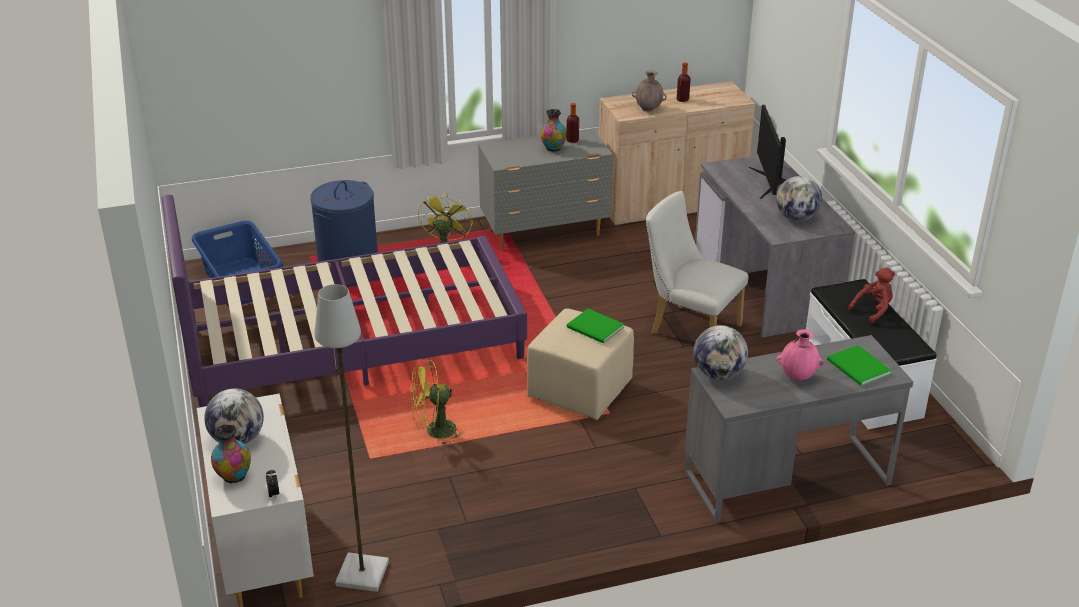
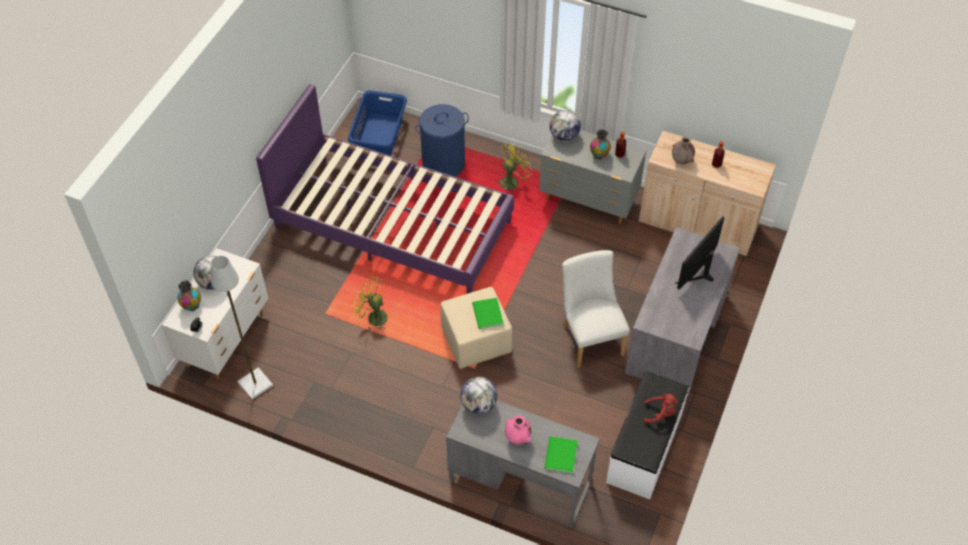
camera: 40 degrees right, 20 degrees up
globe [776,176,822,221] -> globe moved to [549,110,581,142]

